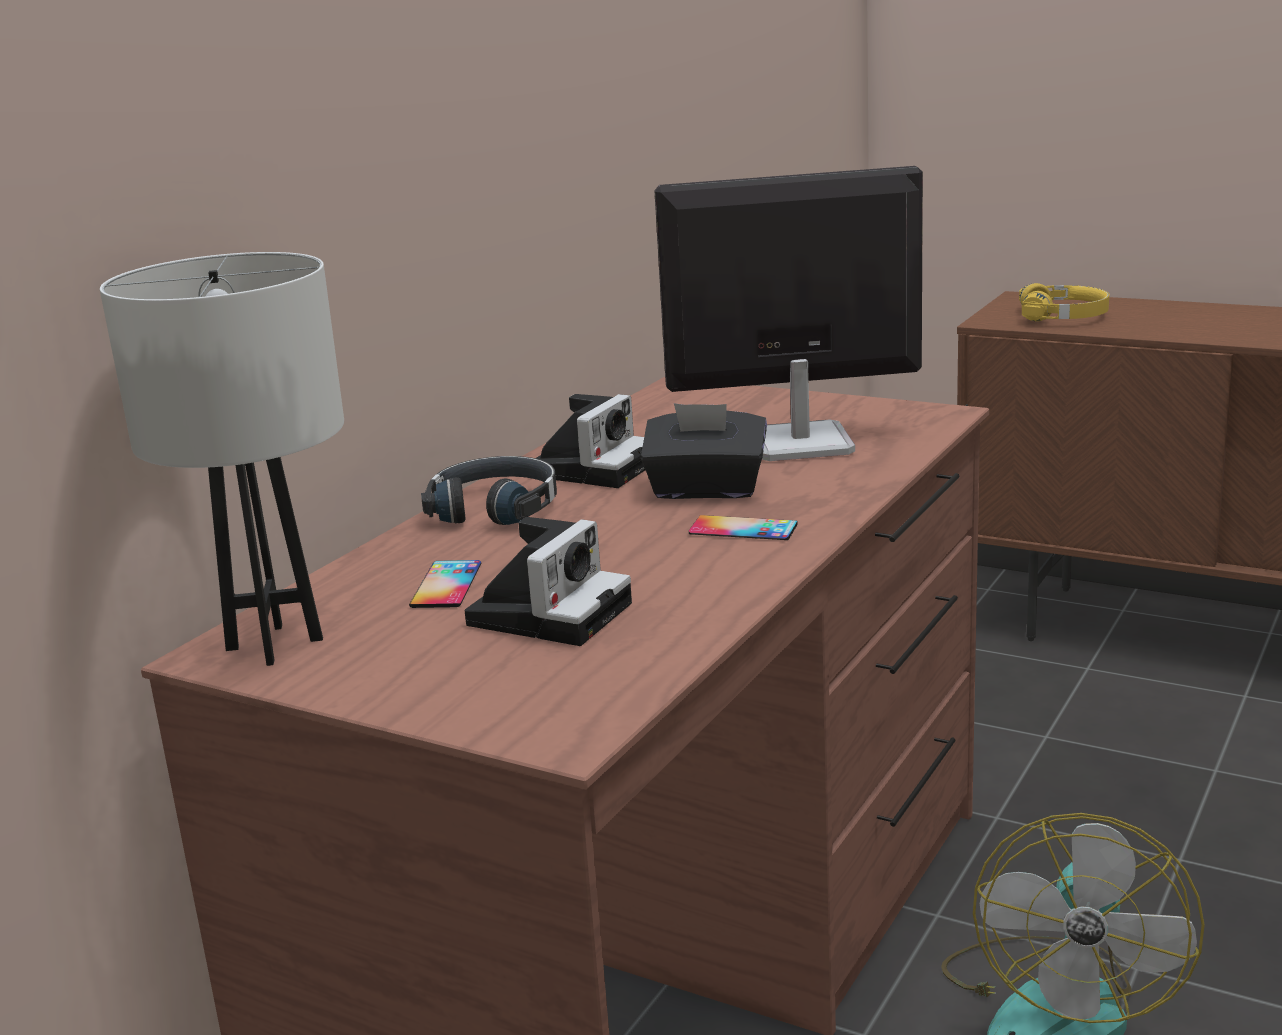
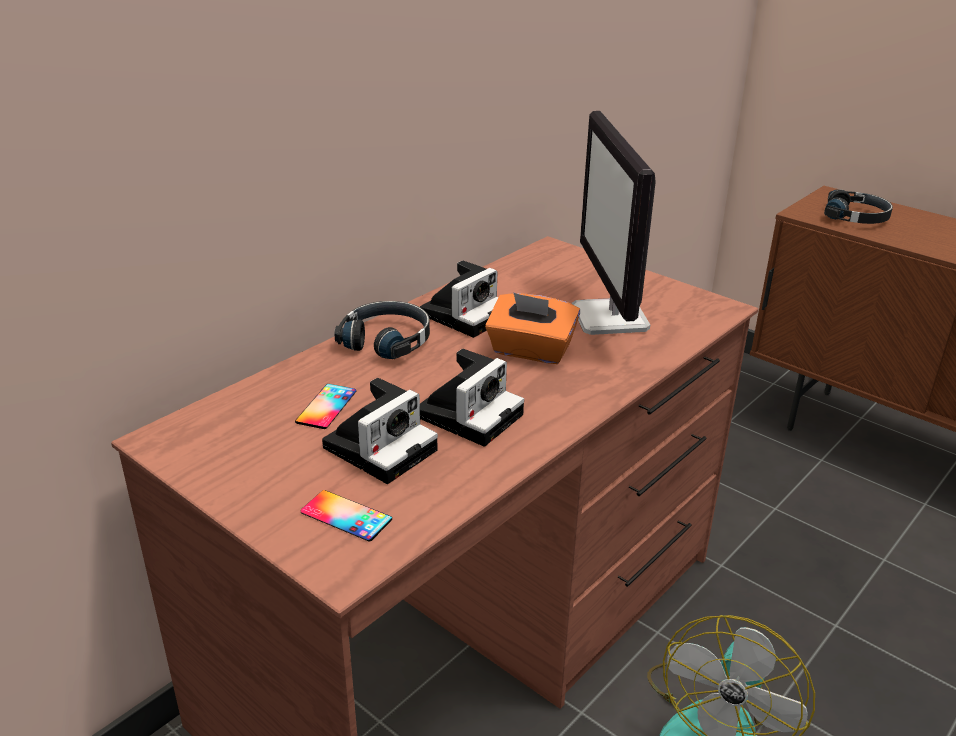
camera: 10 degrees right, 10 degrees up
white table lamp [100,252,344,666] -> none
black tissue box [640,403,767,499] -> orange tissue box [485,292,580,364]
monitor [654,166,923,461] -> monitor turned 105 degrees counterclockwise [572,111,656,335]
phone [689,515,797,540] -> phone moved to [301,490,392,541]
yellow headphones [1019,283,1109,321] -> black headphones [824,189,893,224]
none -> camera [420,349,524,447]

